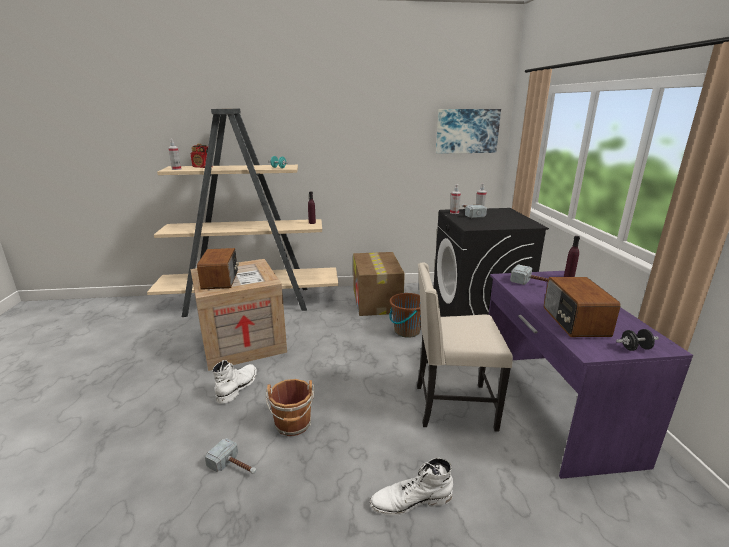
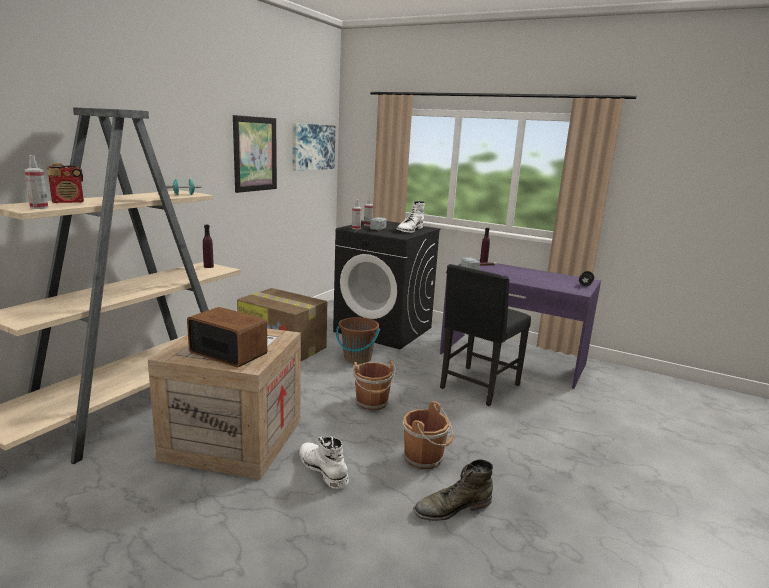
camera: 55 degrees left, 5 degrees down
hammer [205,438,256,474] -> green boot [413,459,493,521]
white boot [370,458,453,516] -> white boot moved to [396,201,425,233]
beige chair [417,262,513,431] -> black chair [440,264,531,406]
radio [544,277,621,337] -> none
none -> picture [233,115,277,193]
none -> brown bucket [353,361,396,410]

